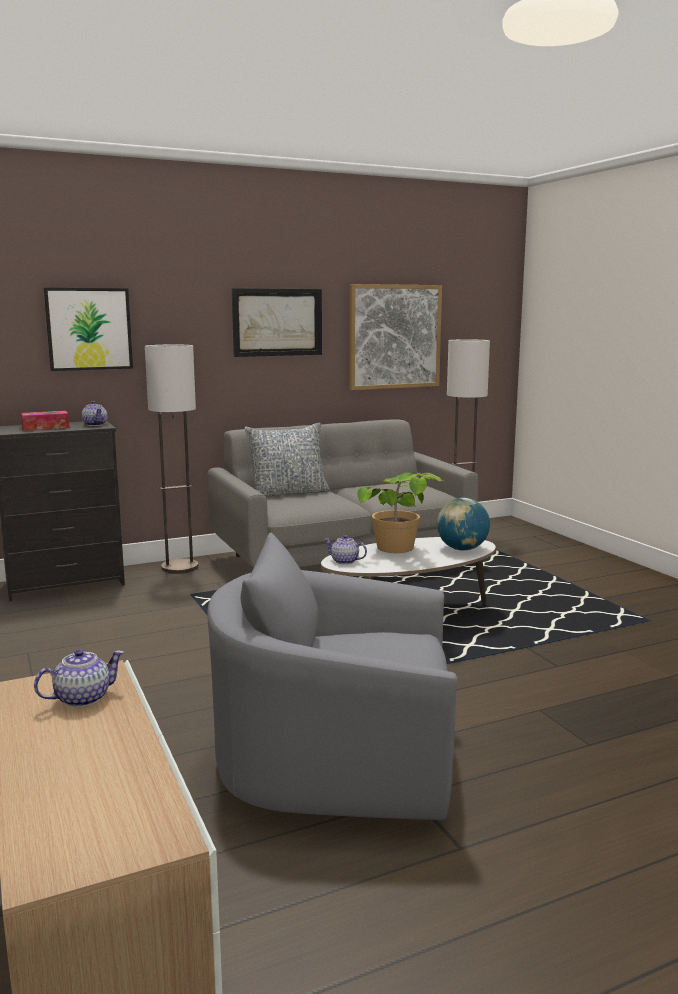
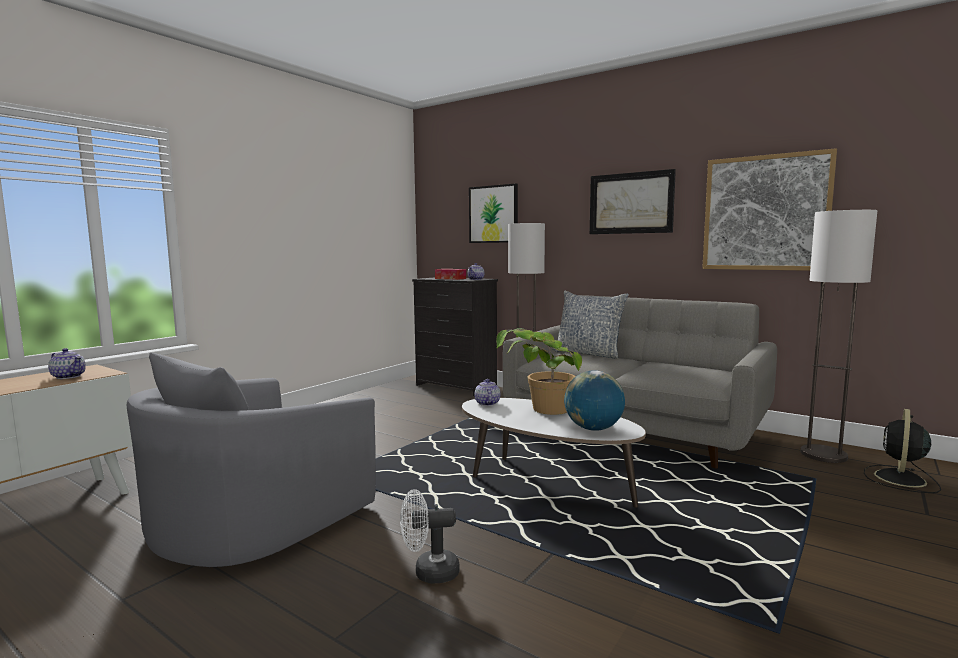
camera: 60 degrees right, 5 degrees down
grey armchair [207,533,457,821] -> grey armchair turned 120 degrees counterclockwise [127,353,376,567]
none -> white fan [400,489,460,583]
none -> black fan [864,409,941,493]

